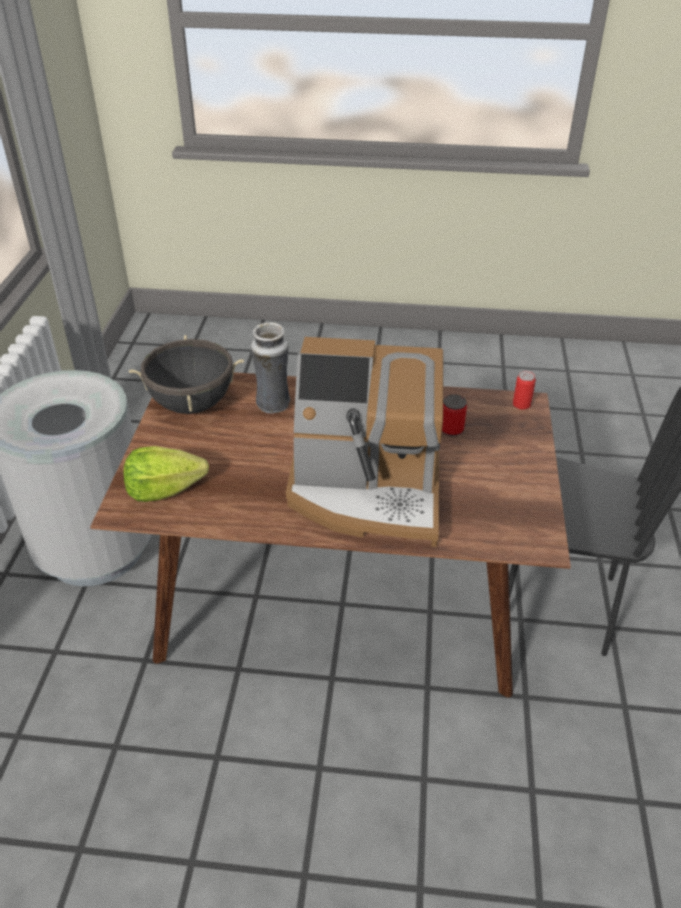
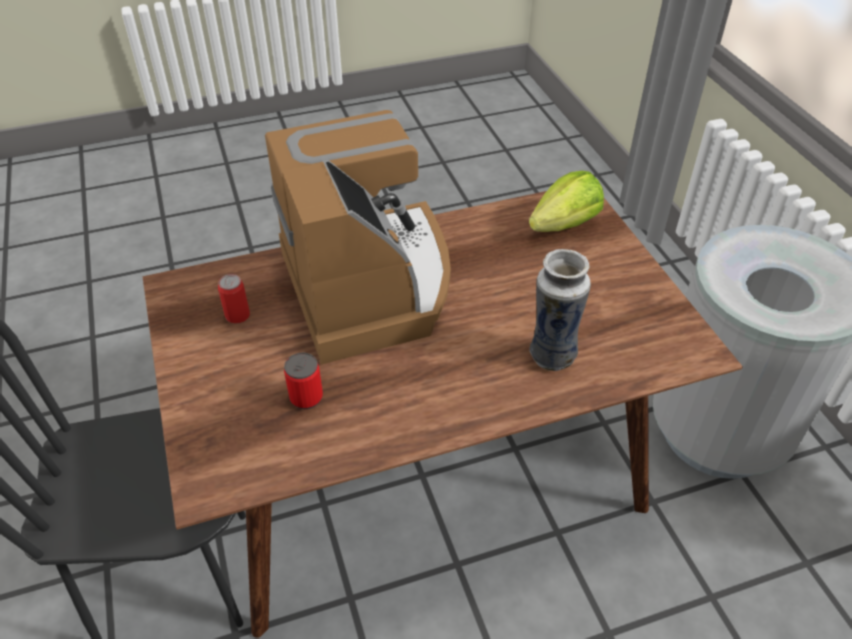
camera: 155 degrees right, 5 degrees up
black cooking pot [129,335,244,414] -> none
coffee machine [286,337,443,547] -> coffee machine turned 90 degrees clockwise [265,110,451,365]
can [513,371,536,410] -> can moved to [218,274,250,323]

